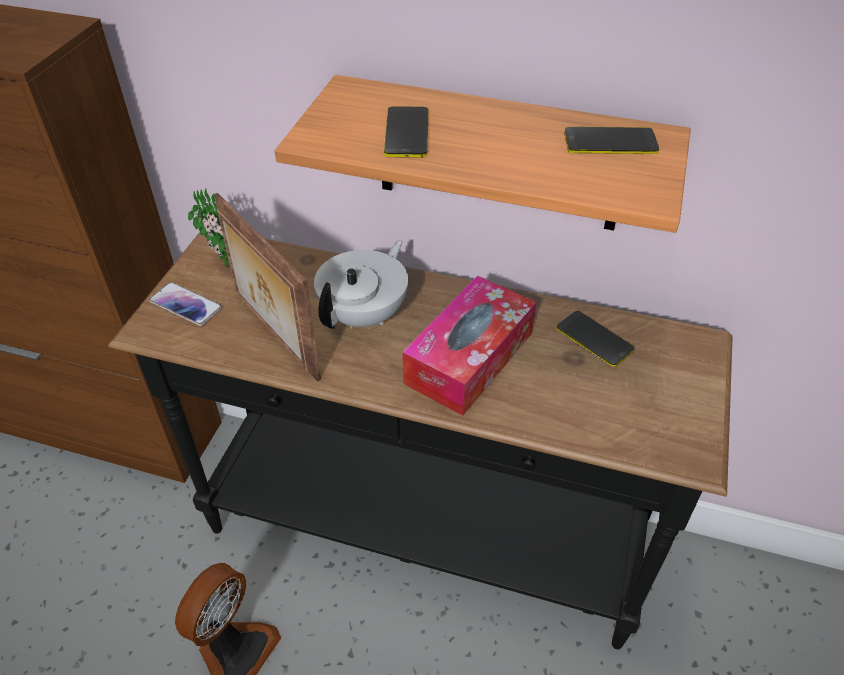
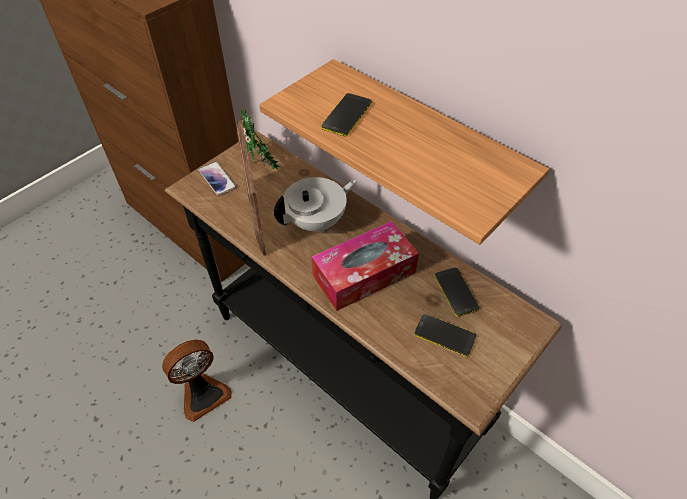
camera: 25 degrees right, 5 degrees up
phone [564,127,659,154] -> phone moved to [414,314,476,357]

